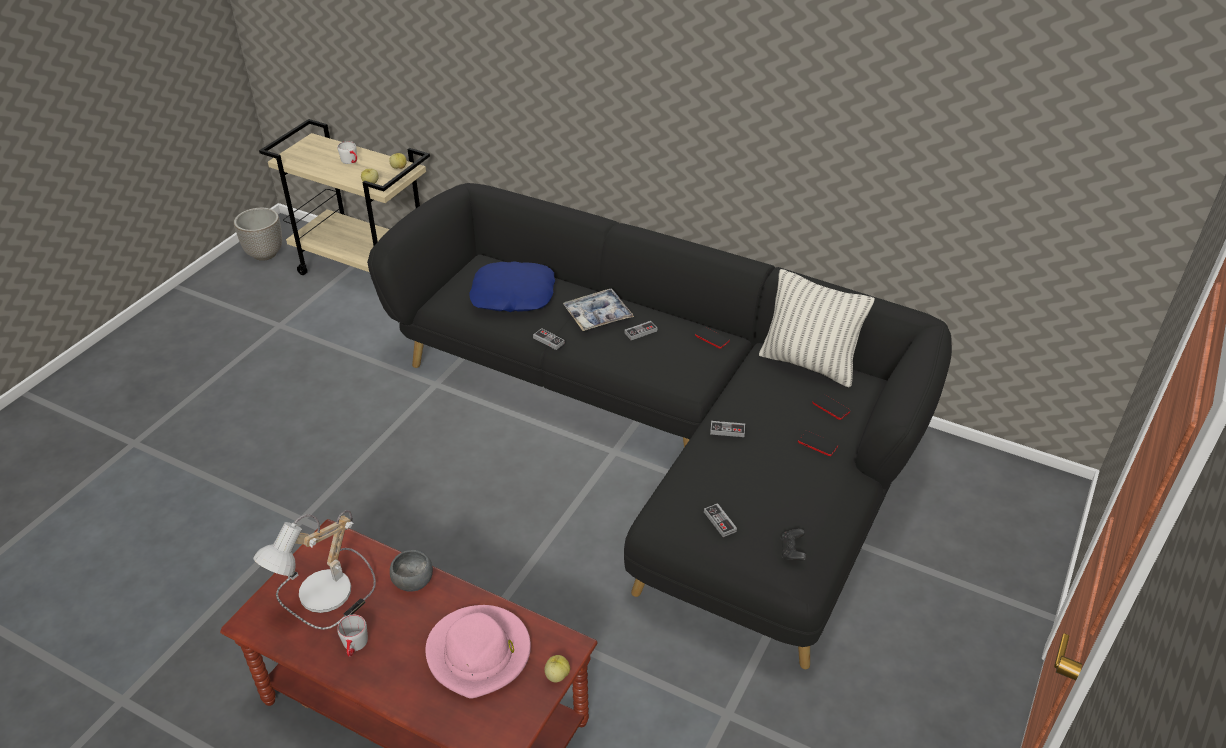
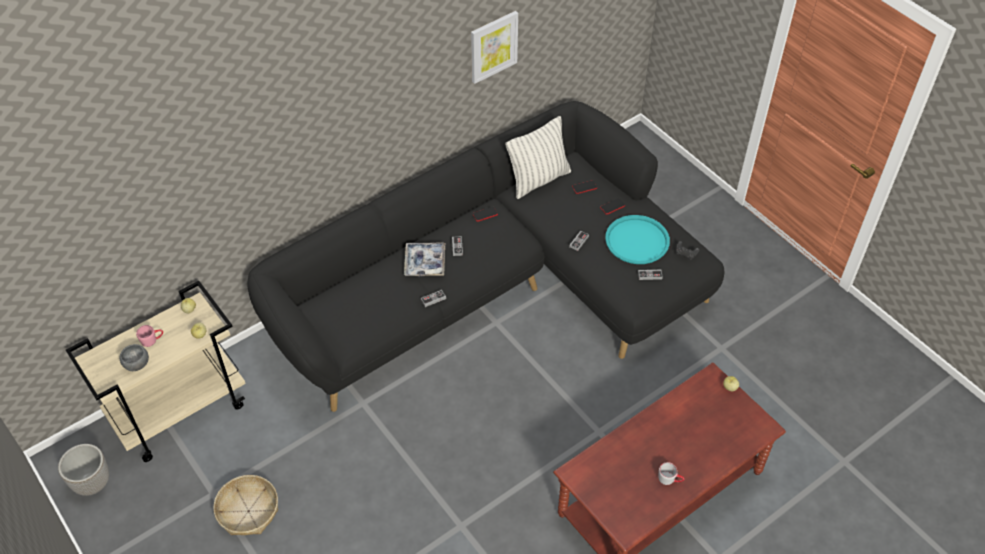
camera: 65 degrees left, 10 degrees up
table lamp [253,510,376,630] -> none
white mug [338,141,357,164] -> pink mug [136,325,163,347]
grey bowl [390,550,433,592] -> grey bowl moved to [120,344,149,371]
pink hat [425,605,531,699] -> none
blue pillow [470,261,555,312] -> none
none -> basket [213,475,278,535]
none -> picture [471,11,518,84]
none -> turquoise tray [605,215,670,264]

